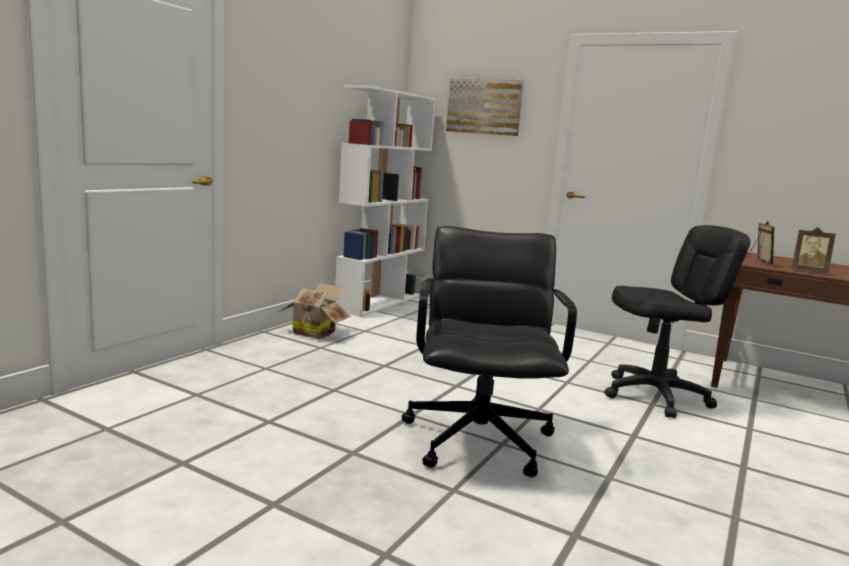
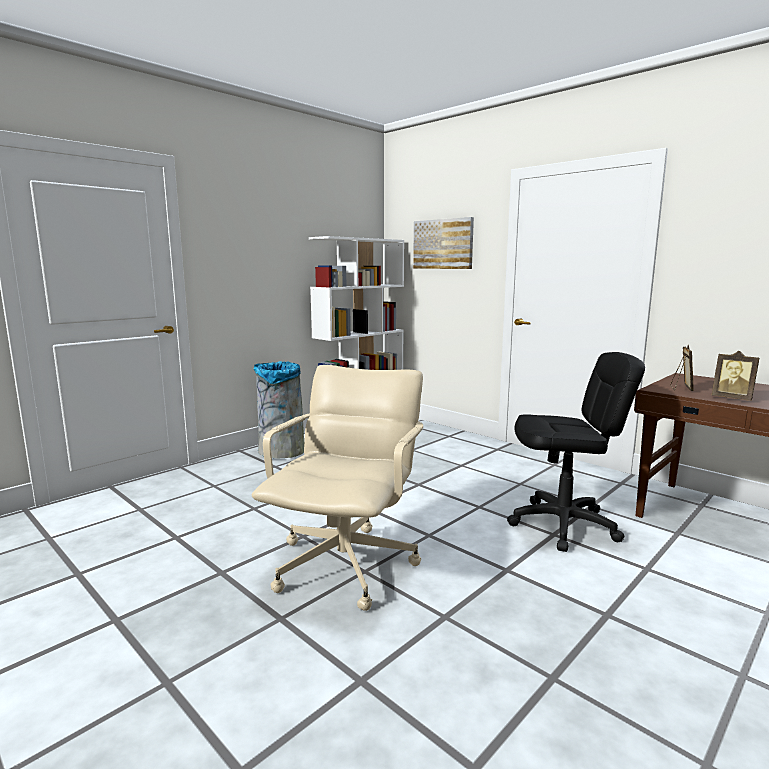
camera: 15 degrees right, 0 degrees up
cardboard box [278,283,351,339] -> grey trash can [253,361,304,459]
black office chair [402,226,577,477] -> beige office chair [252,365,423,611]

